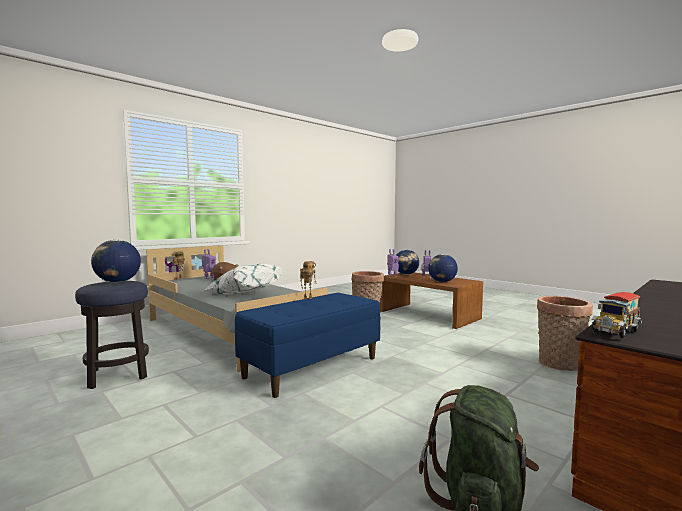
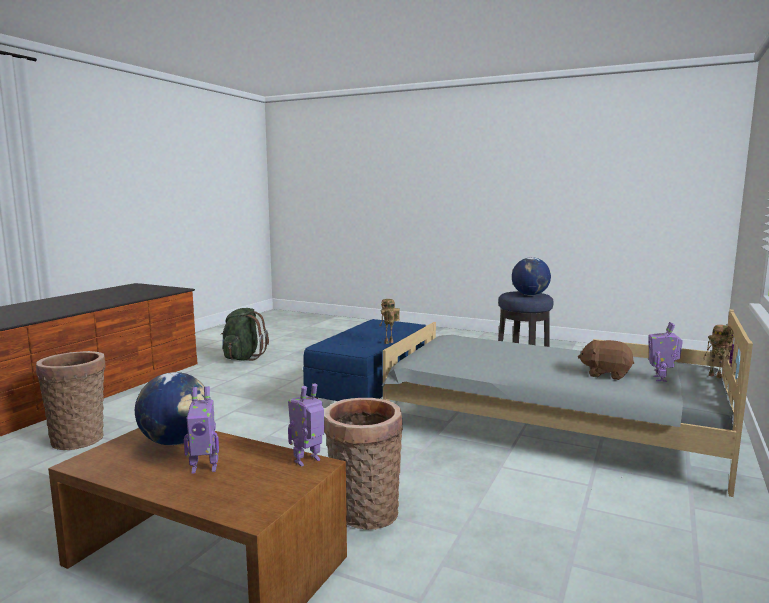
camera: 160 degrees right, 5 degrees up
white pillow [205,264,284,294] -> none
globe [396,250,419,275] -> none
toy truck [591,292,642,338] -> none

